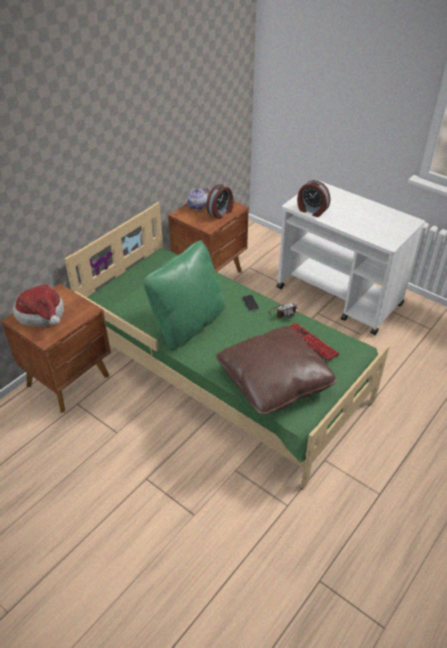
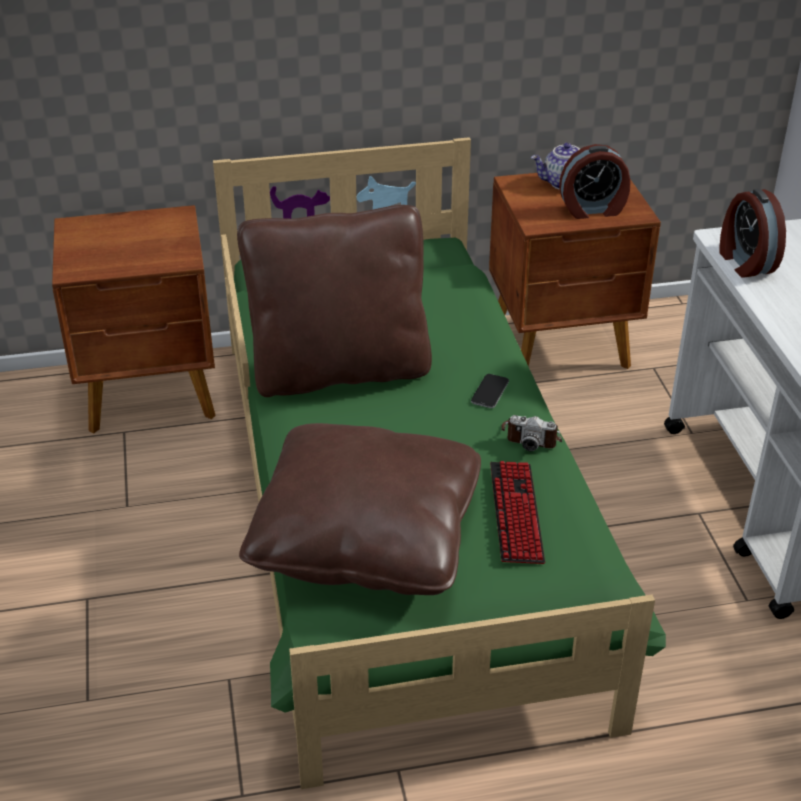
camera: 40 degrees right, 5 degrees down
hat [13,284,64,327] -> none
green pillow [143,240,225,351] -> brown pillow [237,205,432,397]

